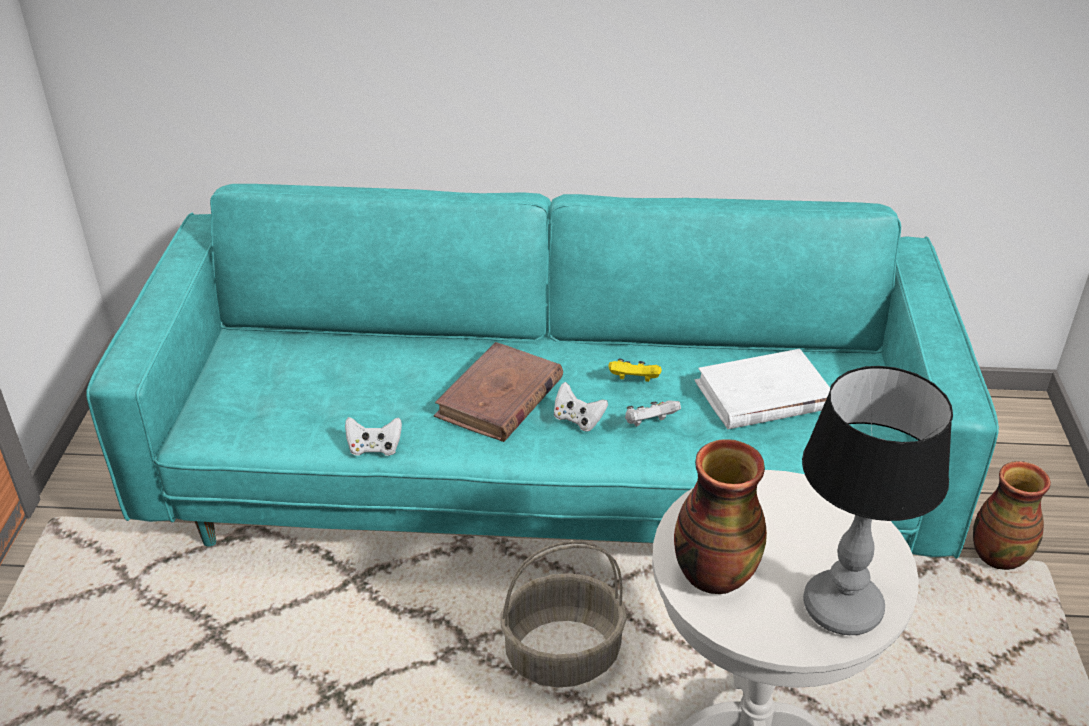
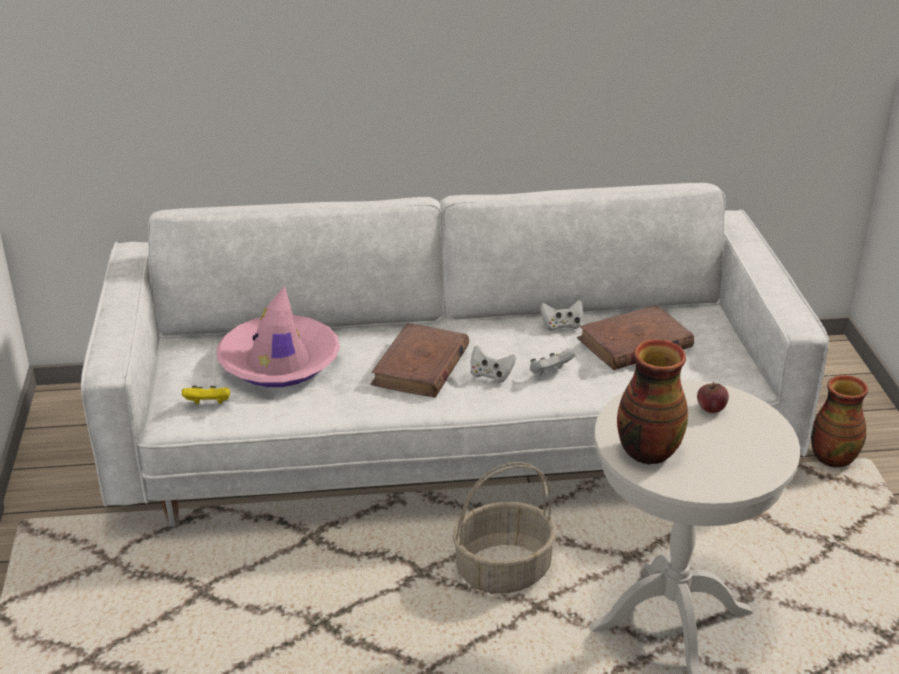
camera: 10 degrees left, 5 degrees down
turquoise sofa [86,184,999,559] -> white sofa [81,183,829,526]
white game controller [345,417,402,456] -> white game controller moved to [540,300,583,331]
yellow game controller [608,359,662,382] -> yellow game controller moved to [182,386,230,404]
white book [695,349,830,429] -> brown book [577,305,694,370]
table lamp [802,366,953,635] -> none
none -> pink hat [217,286,340,387]
none -> apple [697,382,729,413]

